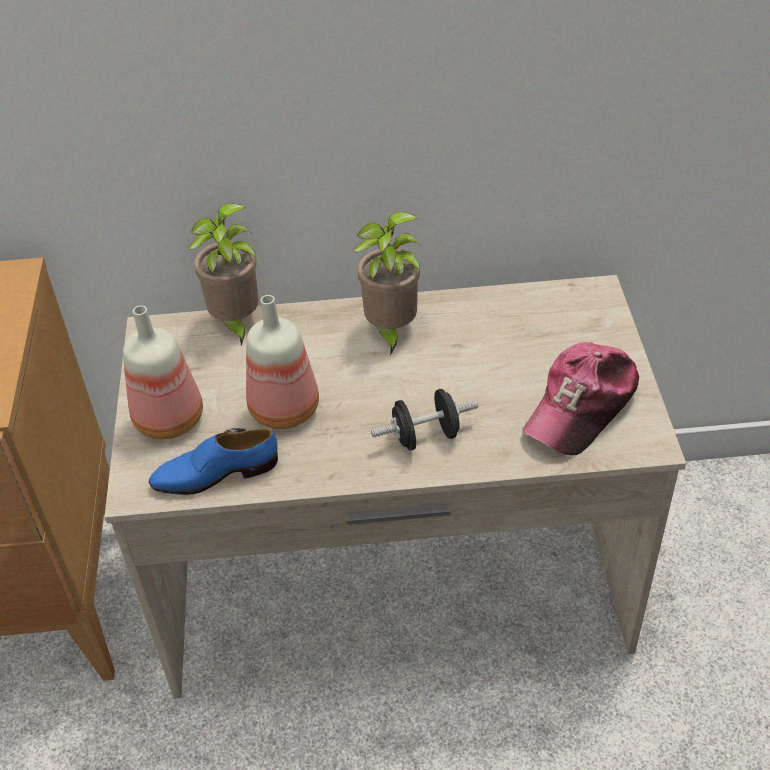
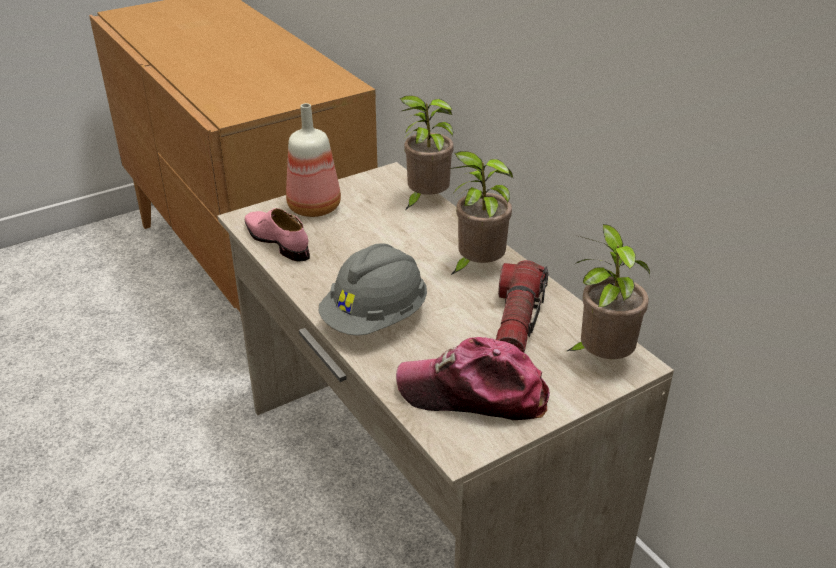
camera: 60 degrees right, 10 degrees down
blue shoe [149,428,278,495] -> pink shoe [245,208,310,261]
bottle [246,295,319,429] -> none
black dumbbell [371,389,478,450] -> grey hard hat [318,243,427,336]
none -> flashlight [496,260,549,353]
none -> potted plant [565,224,650,359]

